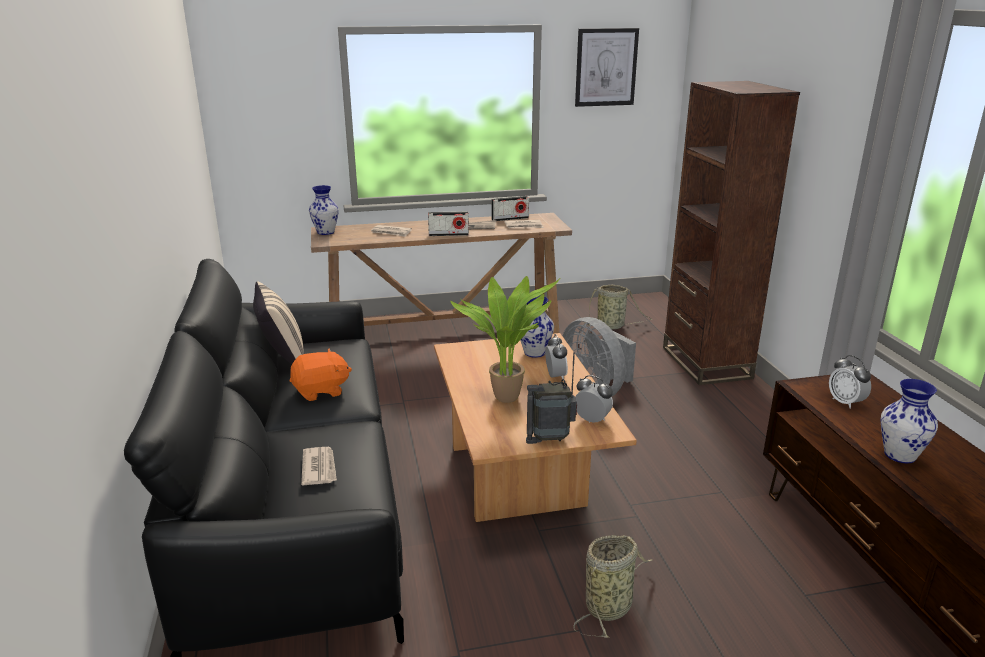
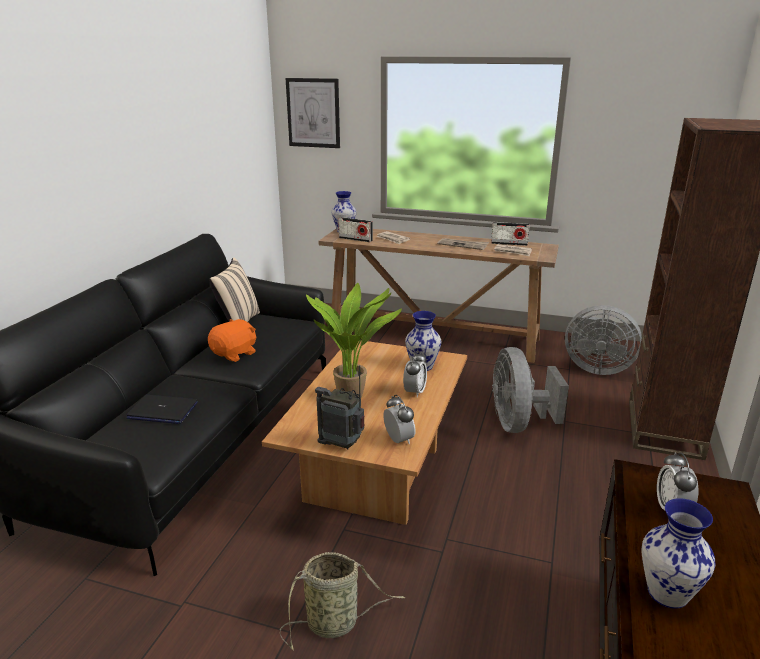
camera: 30 degrees right, 0 degrees up
orange plush toy [290,348,352,401] -> orange plush toy turned 60 degrees counterclockwise [208,319,257,362]
newspaper [301,447,337,485] -> laptop [126,395,198,424]
radio [428,211,469,236] -> radio moved to [338,217,373,242]
picture [575,28,639,107] -> picture moved to [286,78,340,148]
basket [583,284,652,329] -> grey fan [565,305,642,375]

